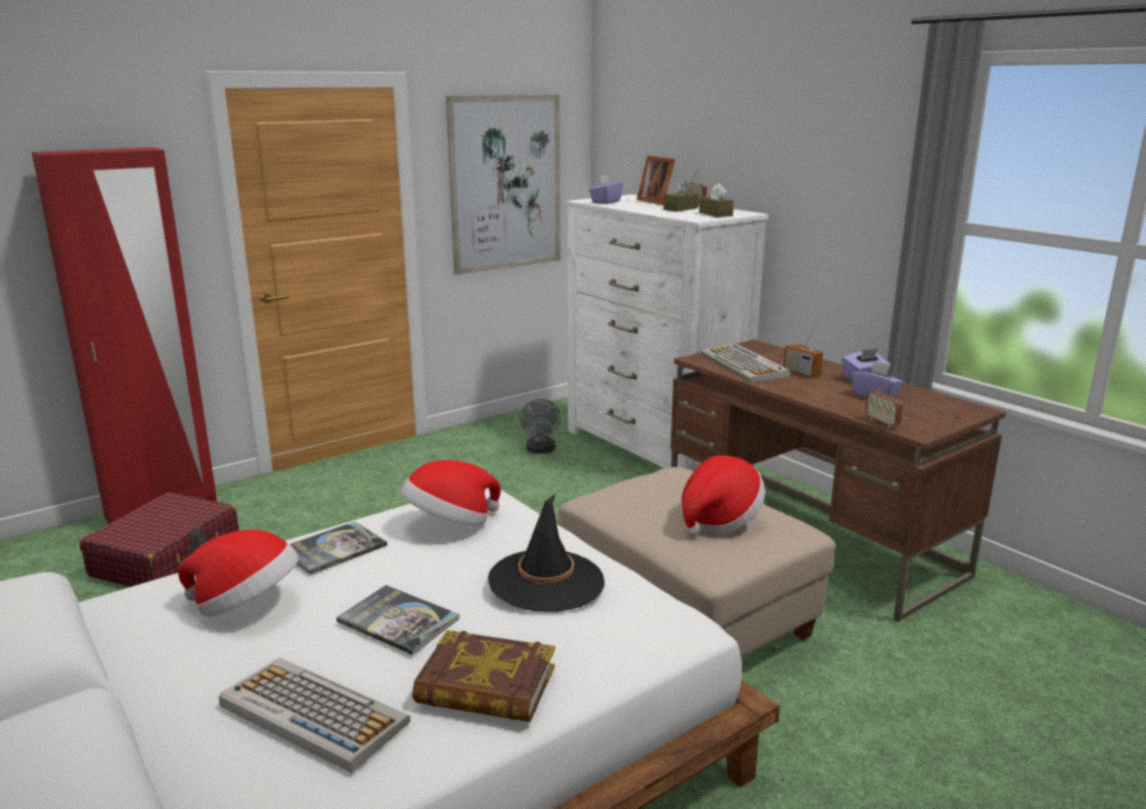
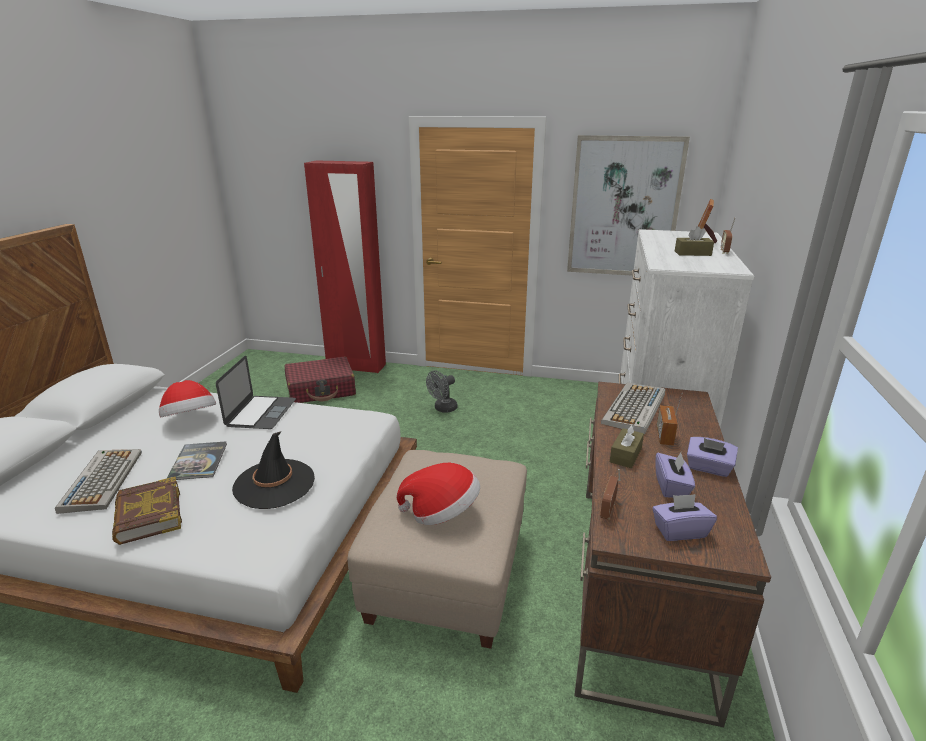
camera: 50 degrees right, 5 degrees up
book [290,521,387,575] -> laptop [216,356,296,429]
hat [401,460,501,525] -> none
grey fan [520,399,561,454] -> grey fan moved to [426,371,458,413]
purple tissue box [589,175,623,204] -> purple tissue box moved to [652,494,717,541]
brown tissue box [699,183,734,217] -> brown tissue box moved to [610,424,644,468]

